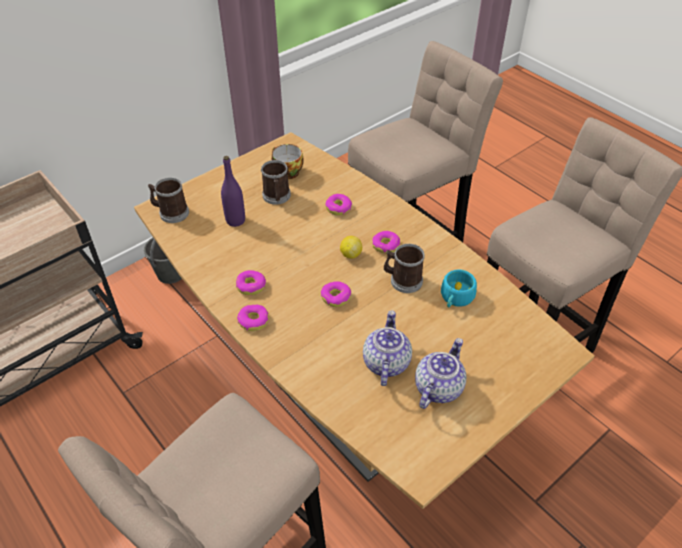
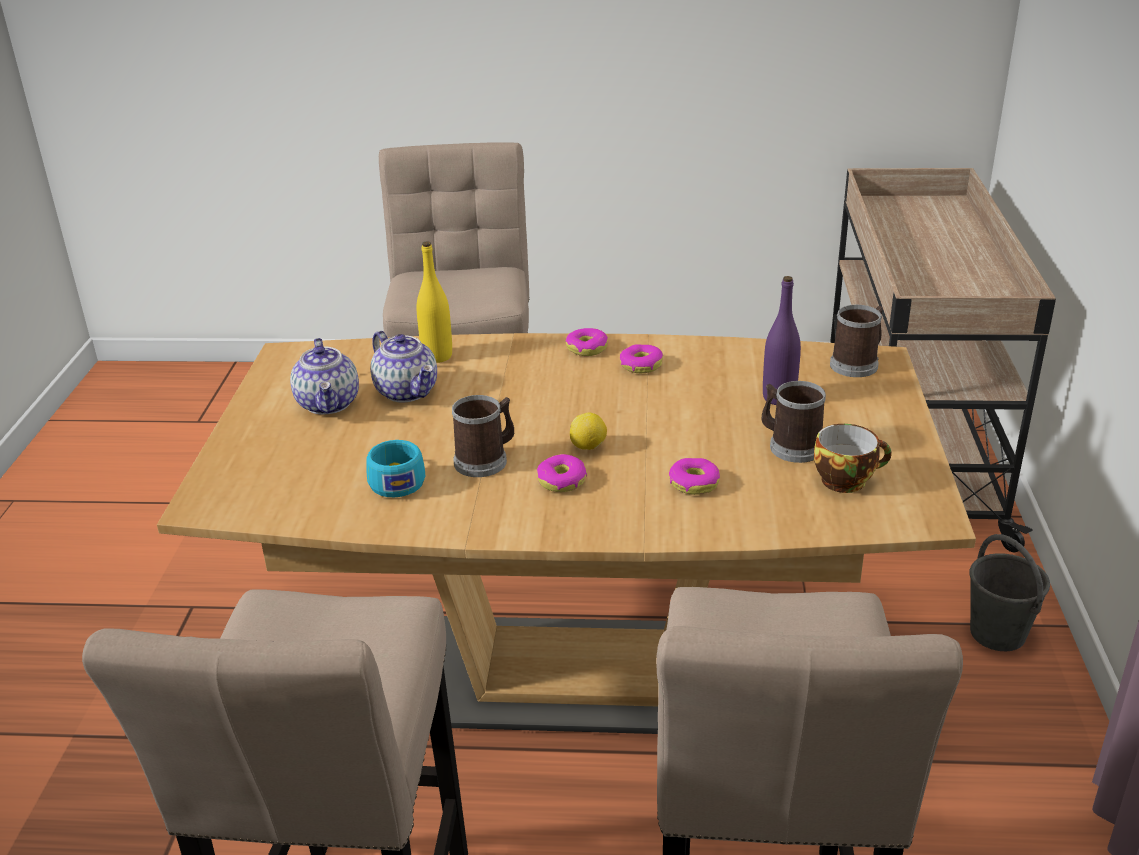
camera: 135 degrees right, 15 degrees down
donut [321,281,351,307] -> none
none -> yellow bottle [416,241,452,363]

